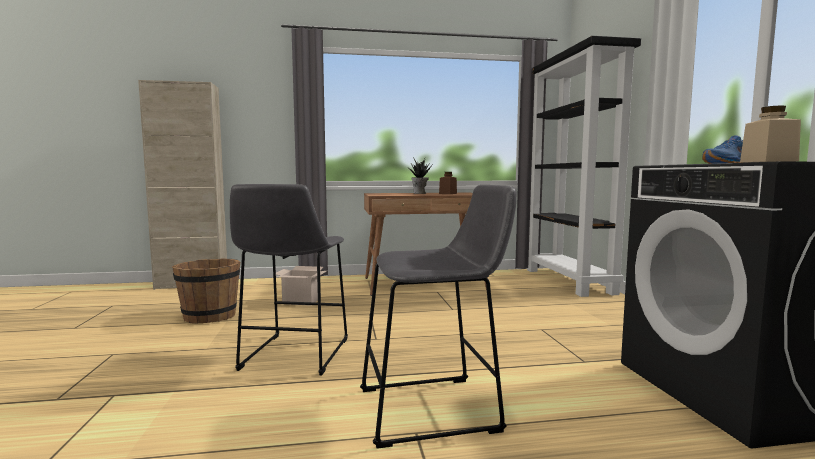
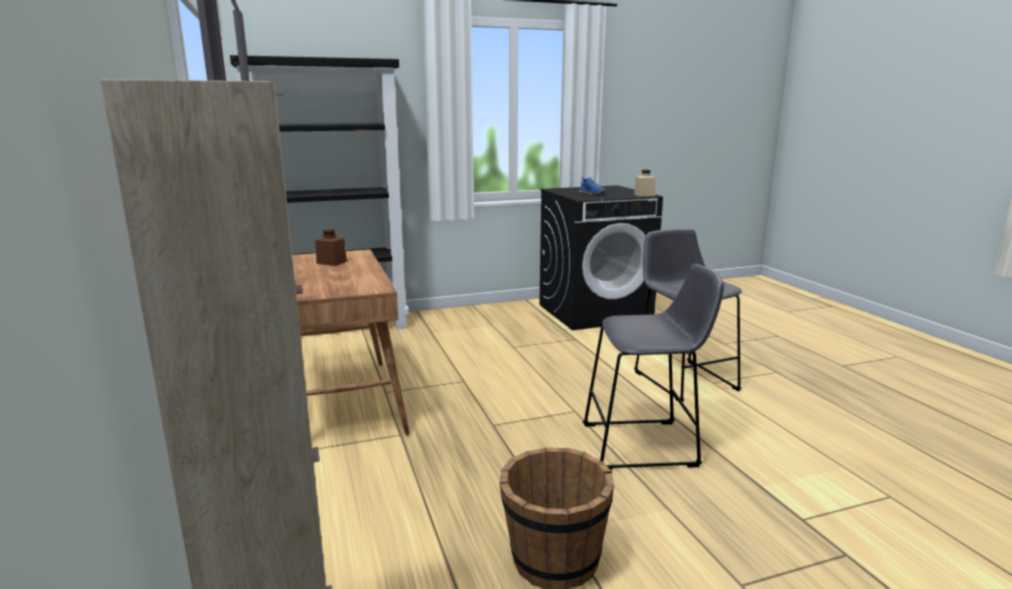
camera: 100 degrees left, 10 degrees up
cardboard box [276,266,326,306] -> none
potted plant [410,158,432,194] -> none

